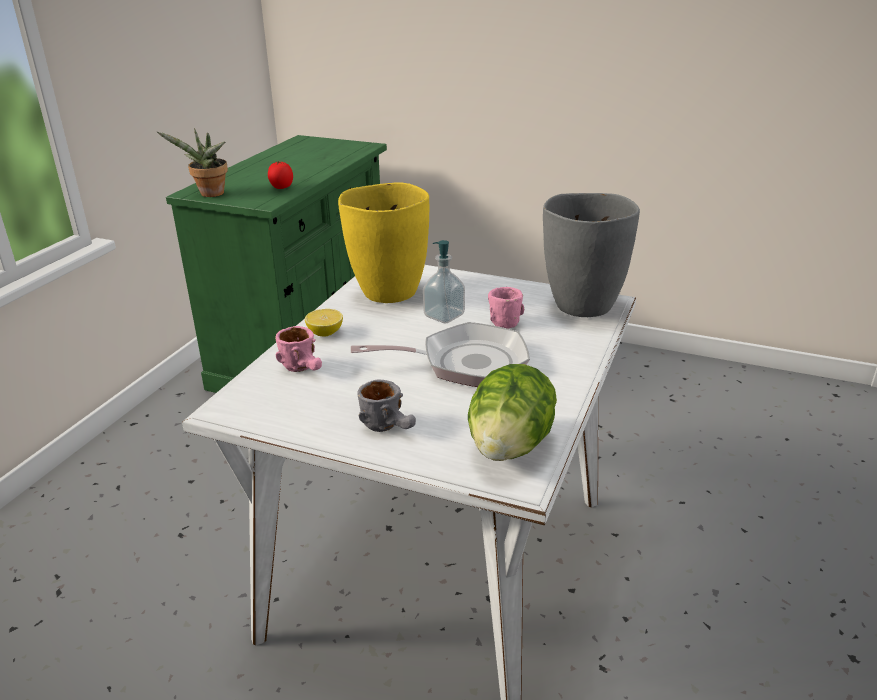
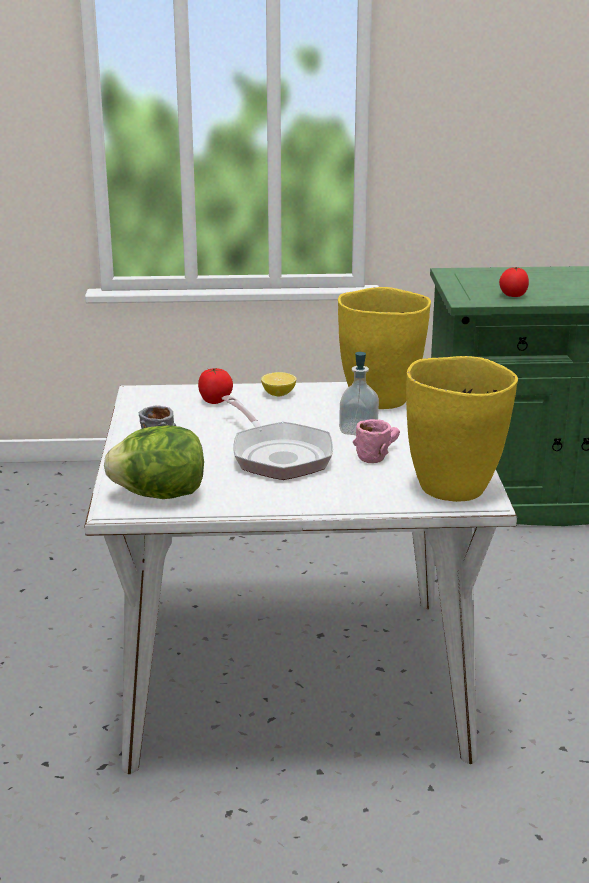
camera: 65 degrees right, 5 degrees down
potted plant [157,128,228,197] -> none
pink mug [275,326,322,372] -> tomato [198,368,233,404]
grey vase [543,193,640,317] -> yellow vase [406,356,518,502]

